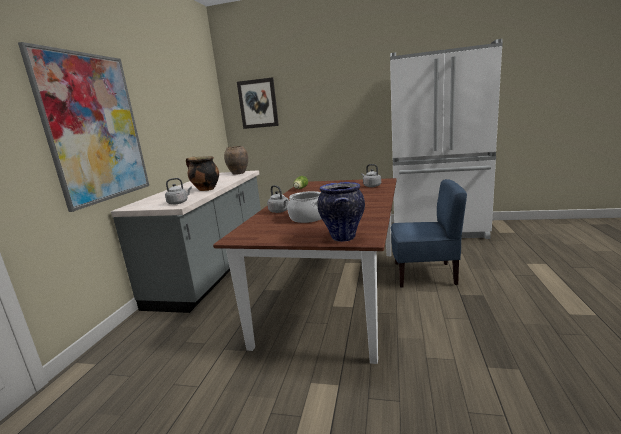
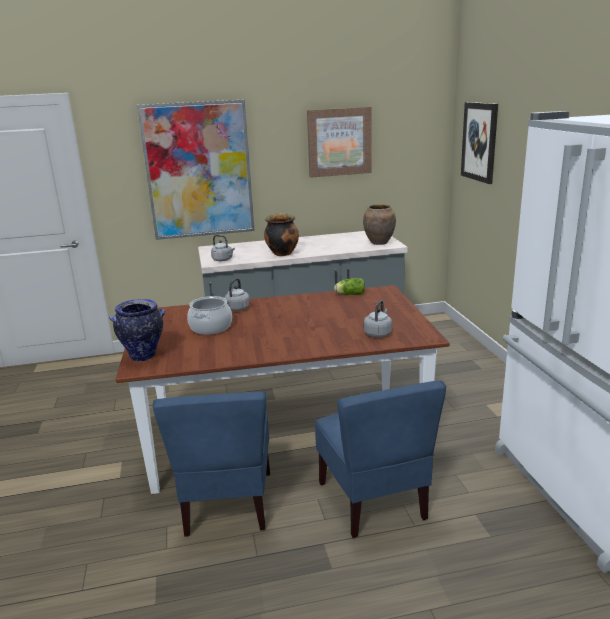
camera: 65 degrees right, 5 degrees up
none -> blue chair [153,392,270,537]
none -> picture [307,107,371,178]

